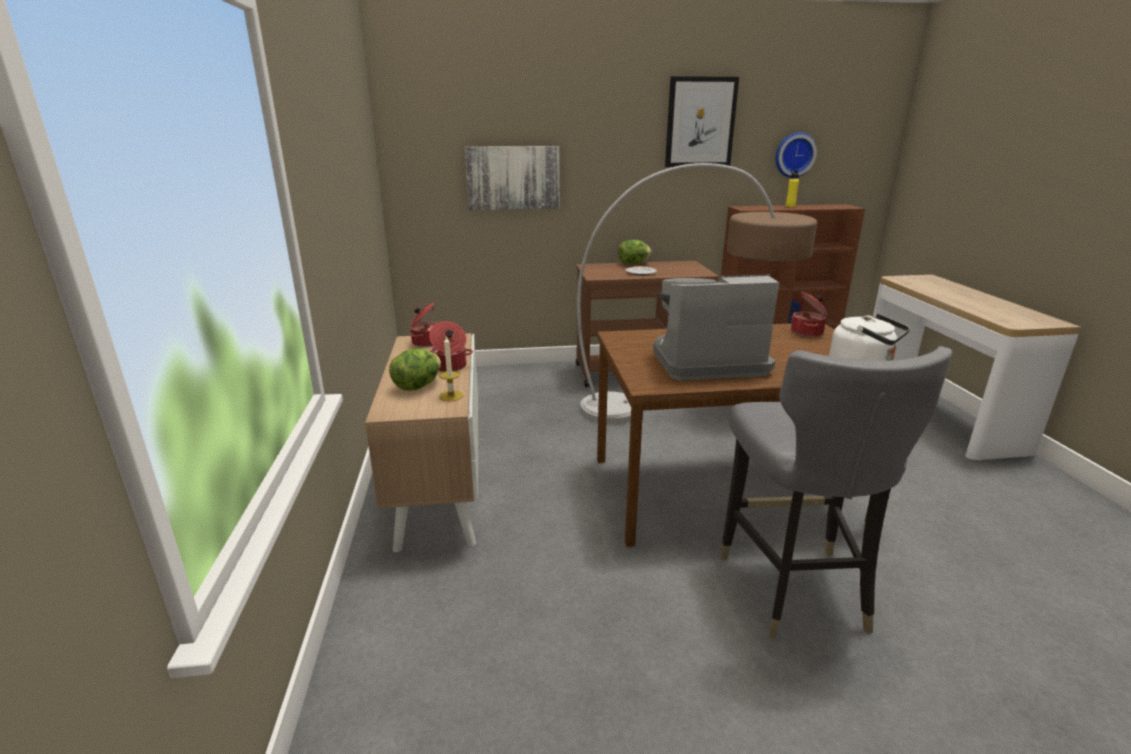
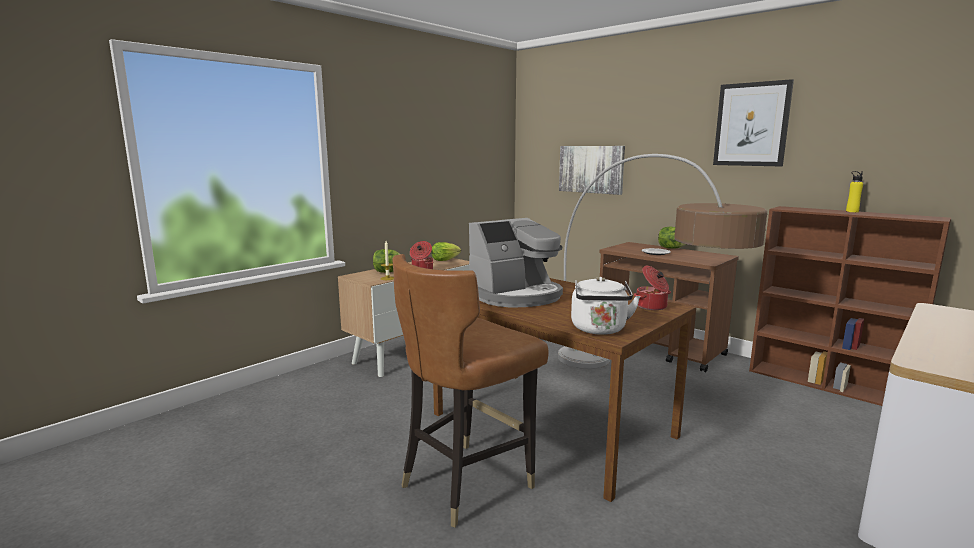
camera: 50 degrees right, 10 degrees down
cooking pot [410,303,436,347] -> lettuce [431,242,461,261]
coffee machine [653,274,780,381] -> coffee machine turned 105 degrees clockwise [469,218,563,308]
grey chair [720,346,952,639] -> brown chair [392,254,549,527]
wall clock [775,132,817,178] -> none

